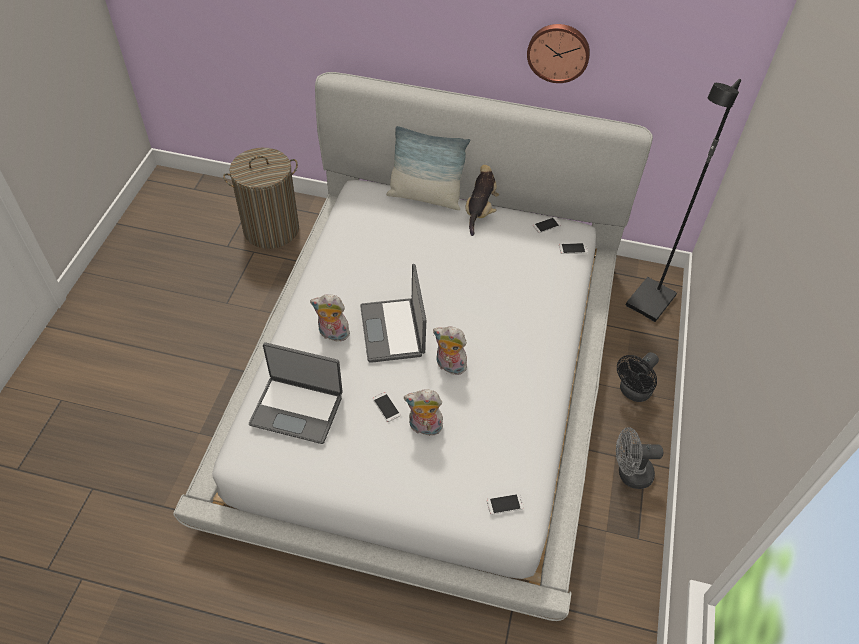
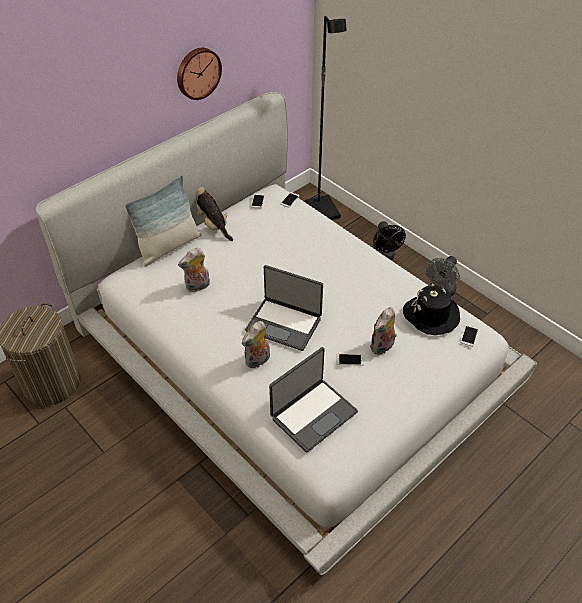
camera: 55 degrees left, 5 degrees down
plush toy [433,326,467,375] -> plush toy moved to [178,247,210,292]
none -> black hat [403,283,460,335]

